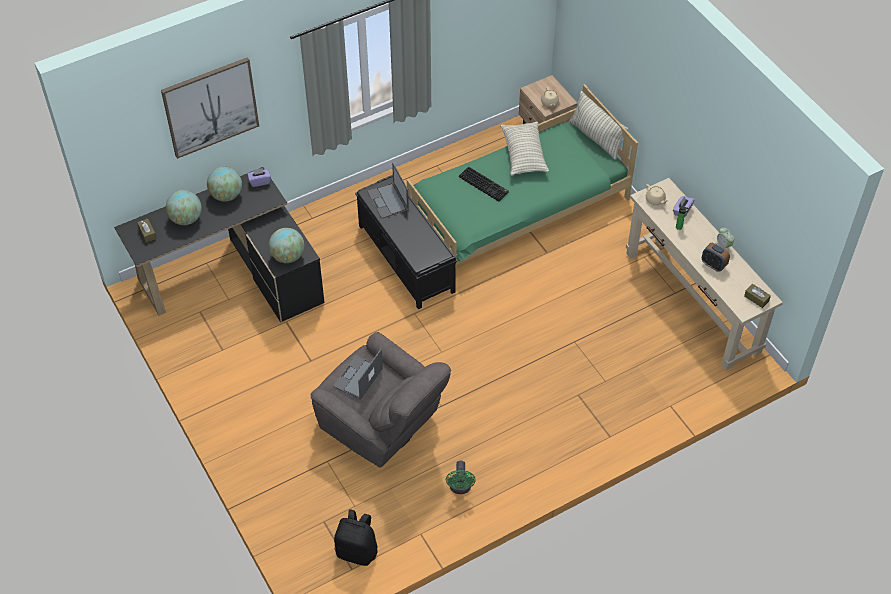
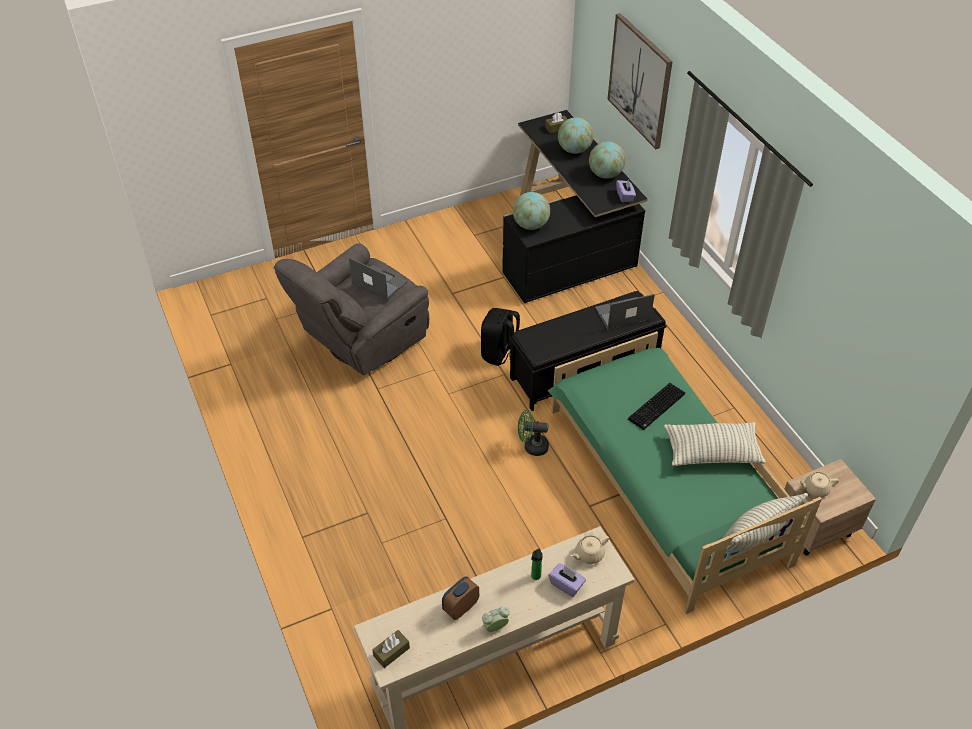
camera: 95 degrees right, 5 degrees down
black backpack [334,509,378,566] -> black backpack moved to [481,308,520,366]
green fan [446,461,476,494] -> green fan moved to [518,410,549,456]

